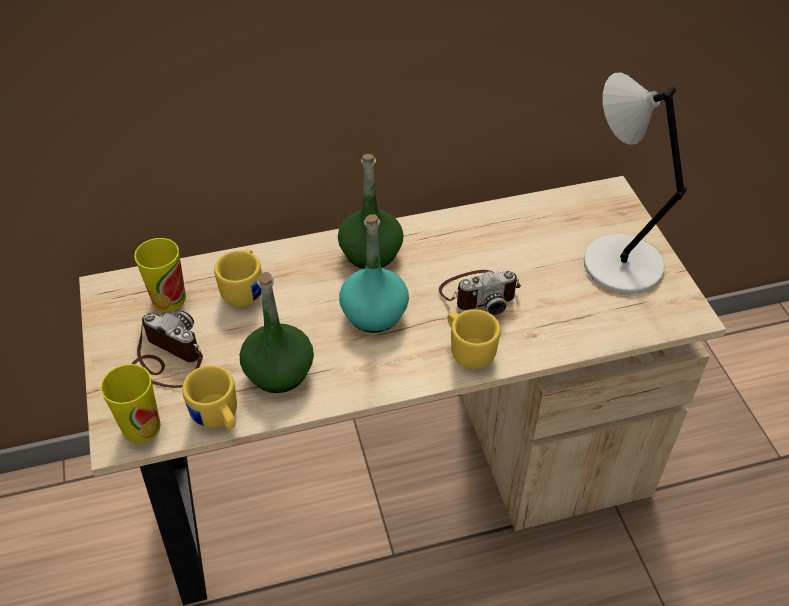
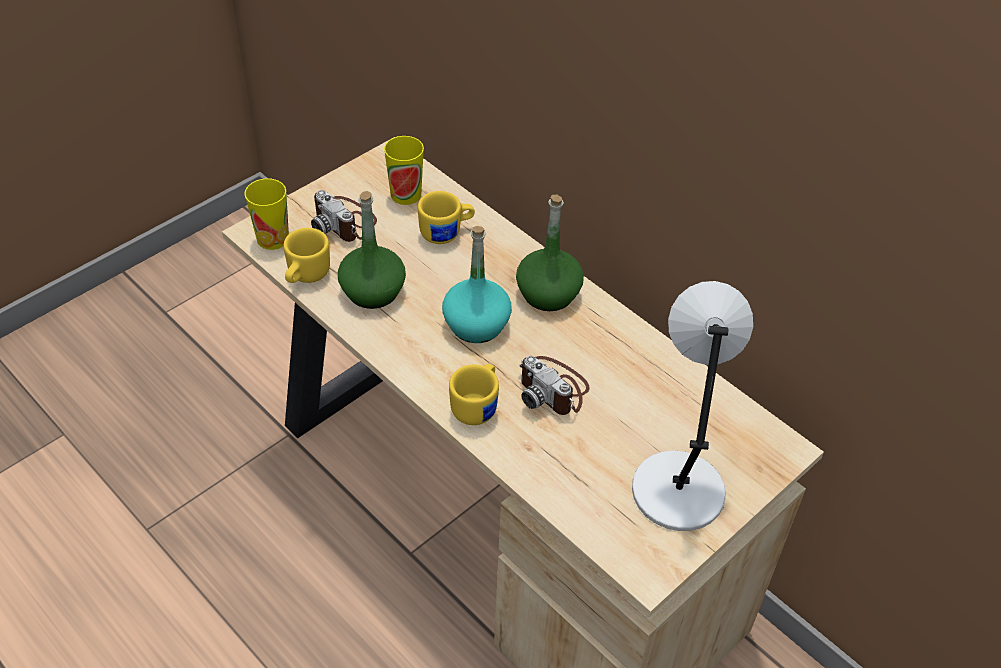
camera: 60 degrees right, 0 degrees up
camera [132,311,203,388] -> camera turned 135 degrees clockwise [311,190,377,242]

